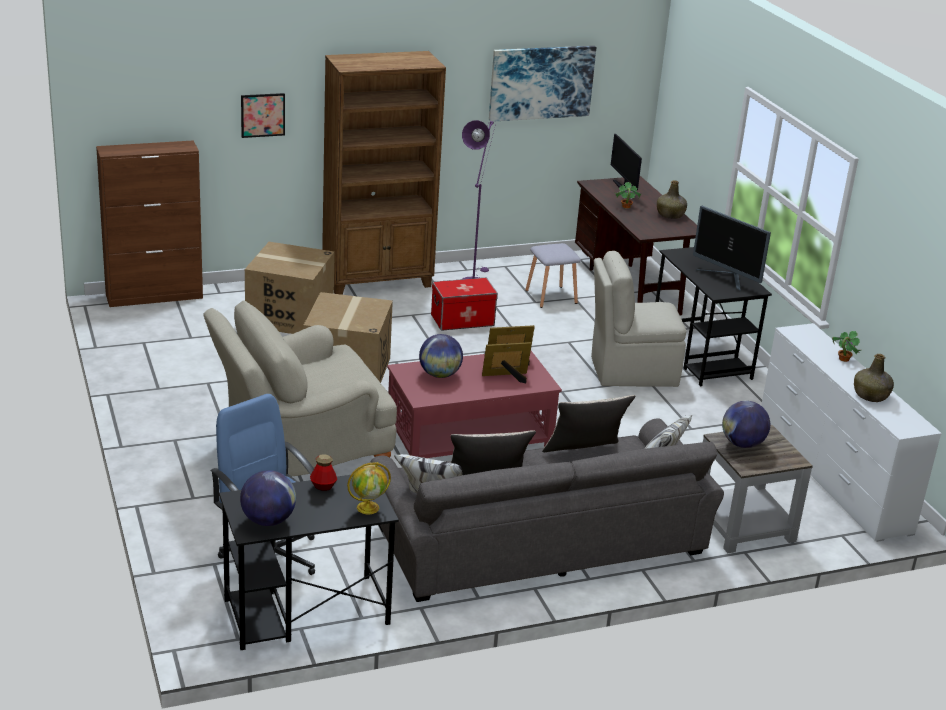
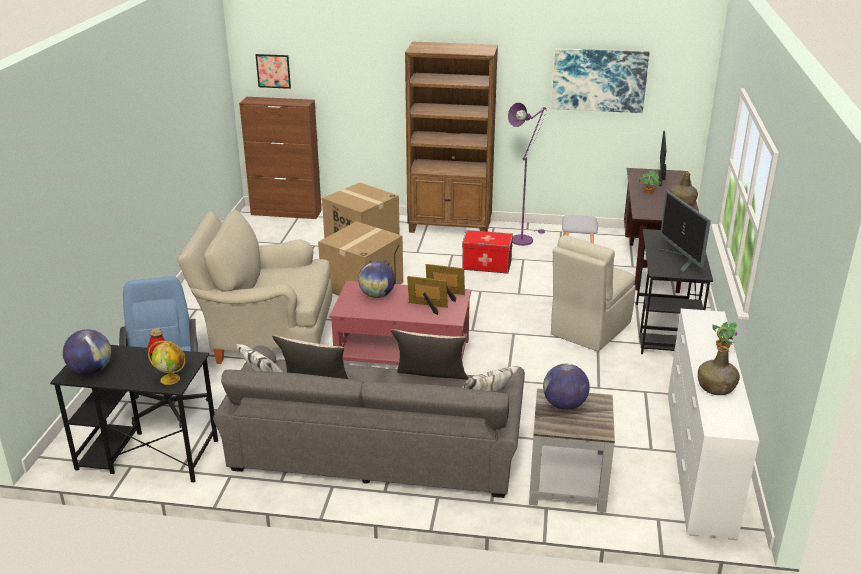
camera: 30 degrees right, 0 degrees up
picture [241,93,285,138] -> picture moved to [255,54,291,89]
beige chair [591,251,686,387] -> beige chair turned 75 degrees counterclockwise [551,235,636,351]

